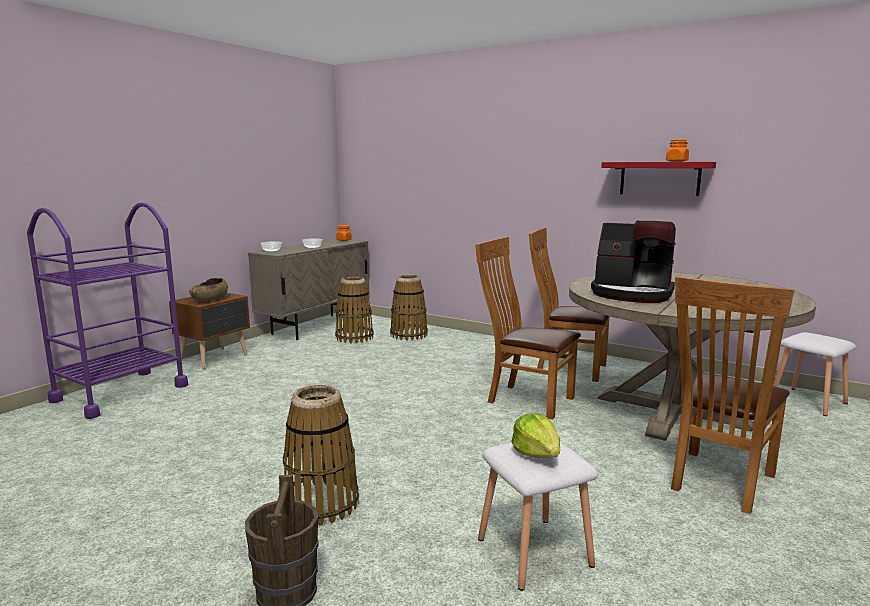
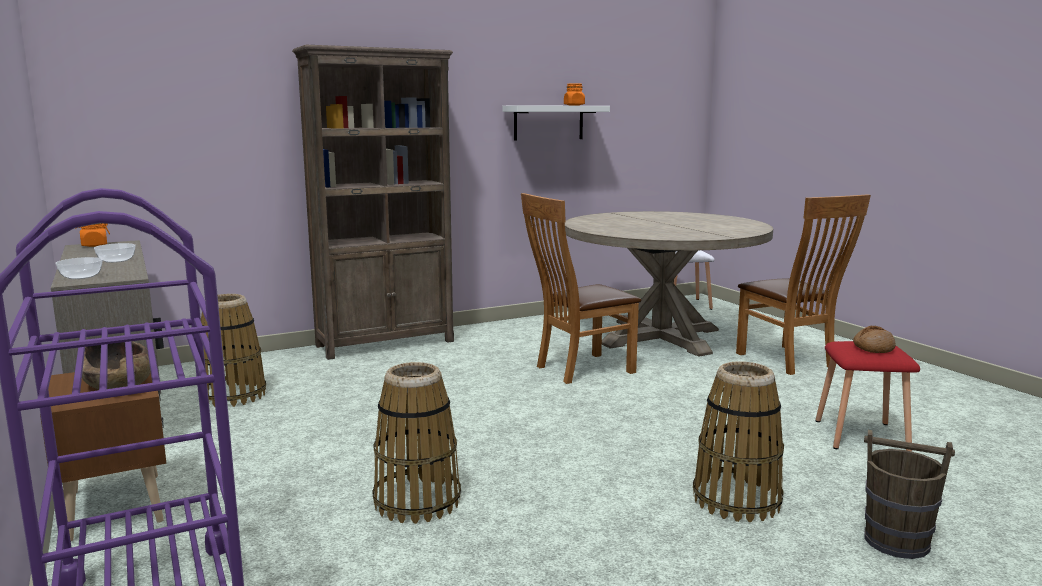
camera: 60 degrees left, 0 degrees up
basket [390,275,428,341] -> basket moved to [373,362,461,524]
white stool [478,442,598,591] -> red stool [816,341,920,452]
lettuce [511,413,560,458] -> bread [853,326,896,353]
brown chair [529,228,610,382] -> none
coffee machine [591,221,676,303] -> none
red shelf [601,162,716,196] -> white shelf [503,105,610,140]
none -> brown bookcase [292,45,454,360]

